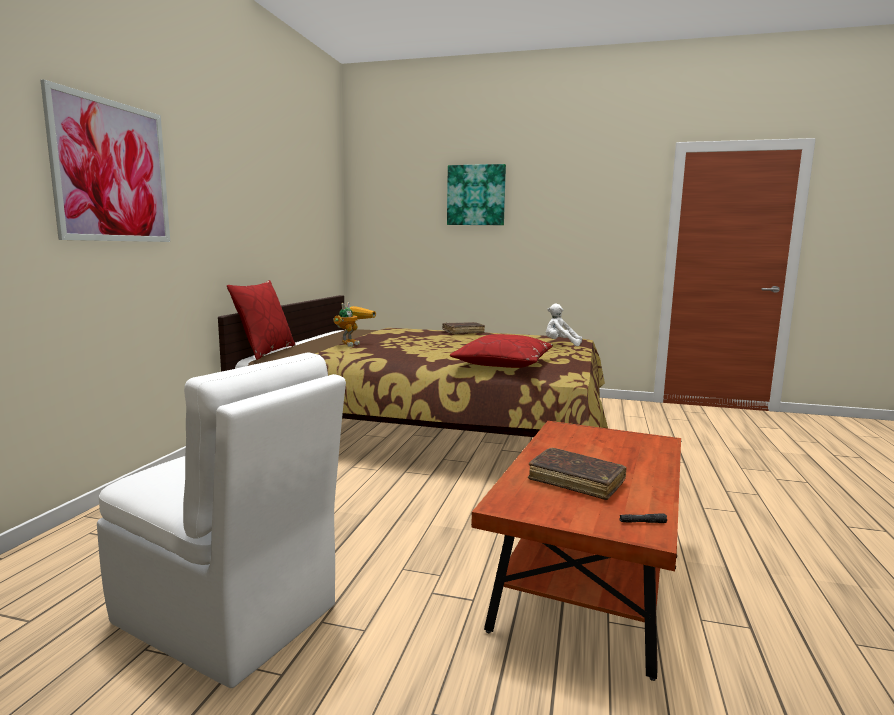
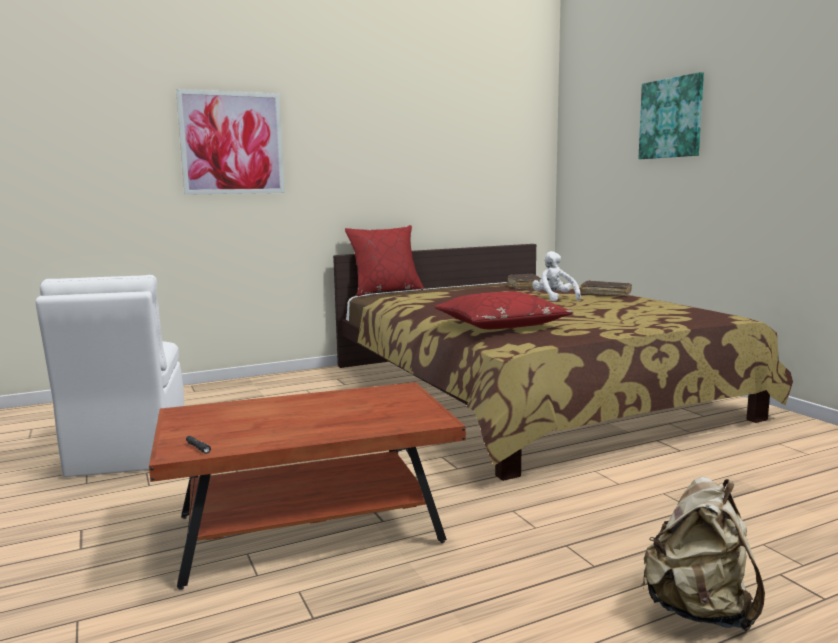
camera: 50 degrees right, 0 degrees up
toy robot [333,302,376,347] -> none
brown book [528,448,627,500] -> brown book moved to [508,274,541,290]
white plush toy [546,303,582,346] -> white plush toy moved to [532,251,581,302]
none -> beige backpack [642,477,765,631]

